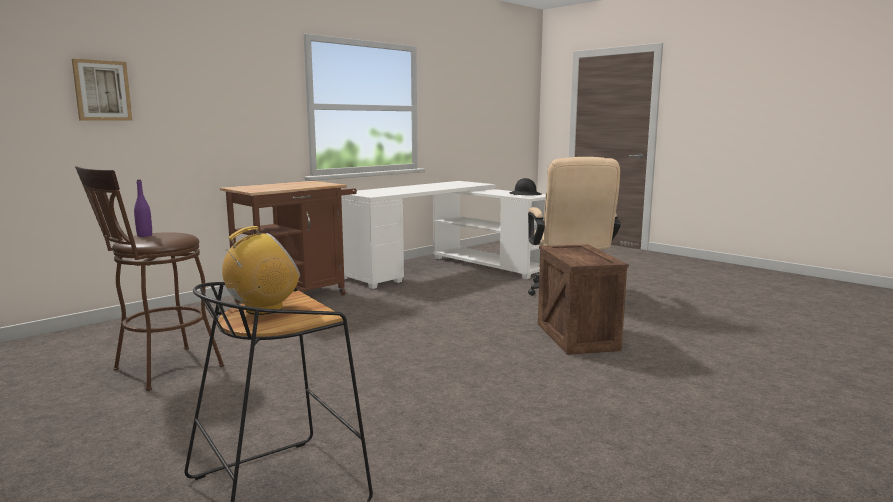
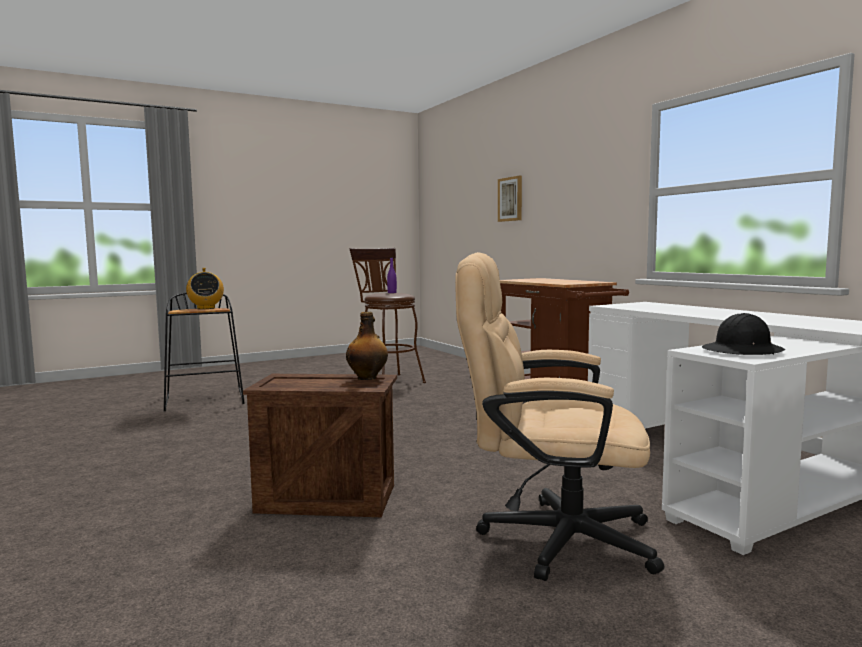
camera: 105 degrees right, 5 degrees down
none -> bottle [346,312,388,380]

